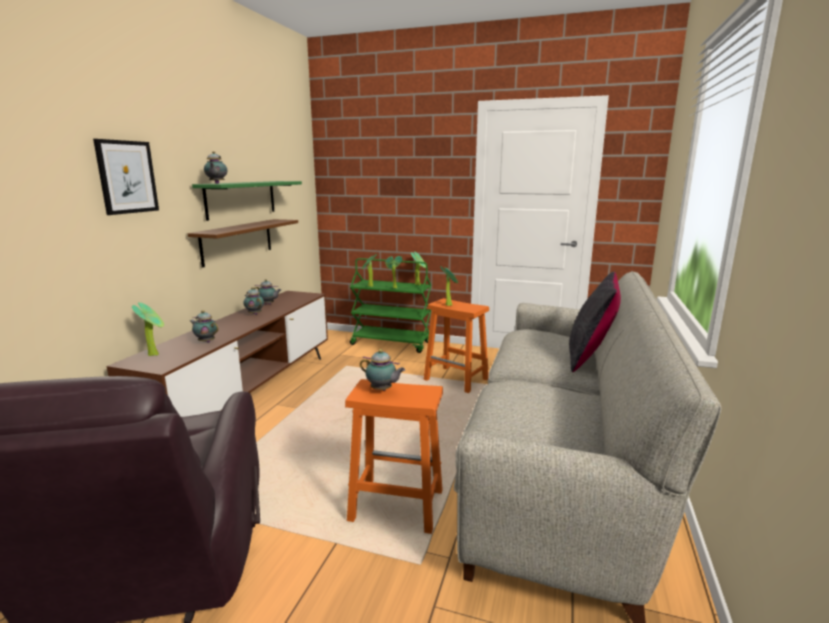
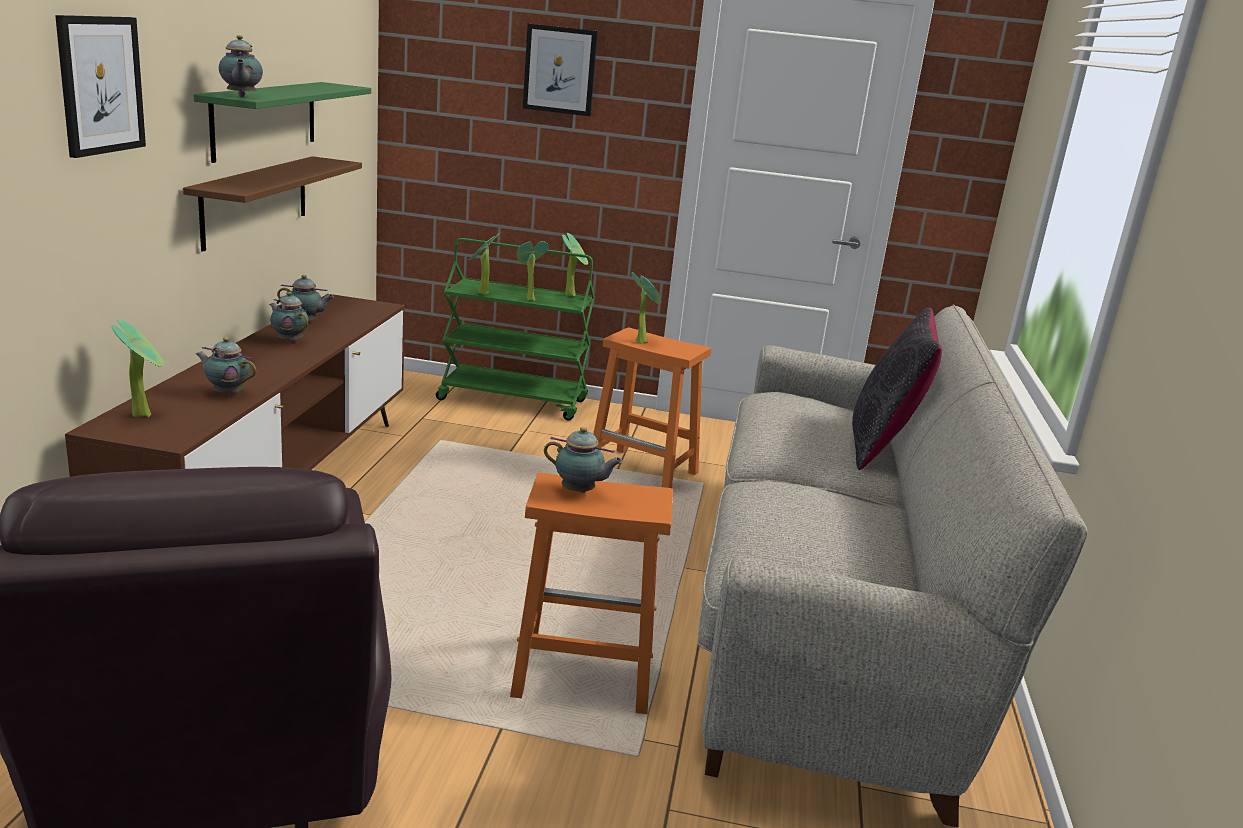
camera: 10 degrees left, 5 degrees up
none -> picture [523,24,598,116]

